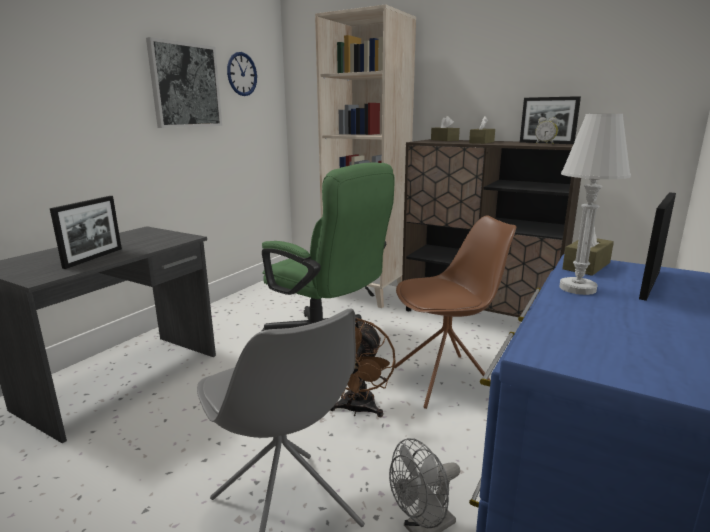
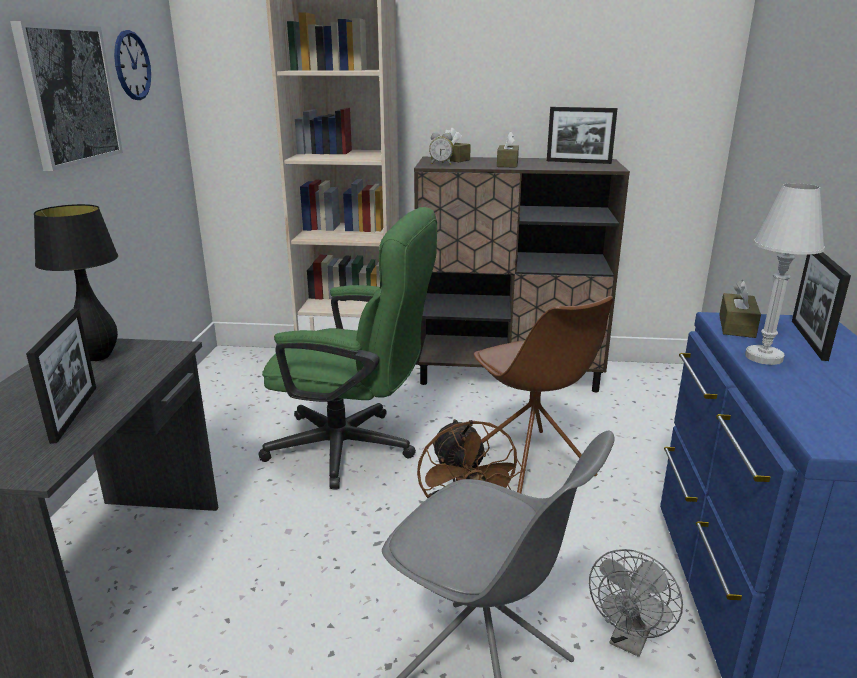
camera: 25 degrees left, 5 degrees up
brown chair [394,215,517,409] -> brown chair turned 105 degrees clockwise [474,296,613,493]
alarm clock [535,117,558,144] -> alarm clock moved to [429,133,454,165]
none -> black table lamp [34,204,118,361]

